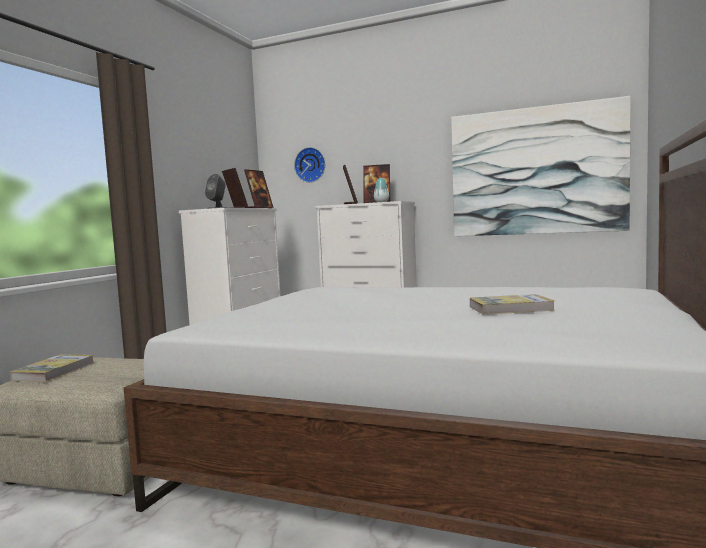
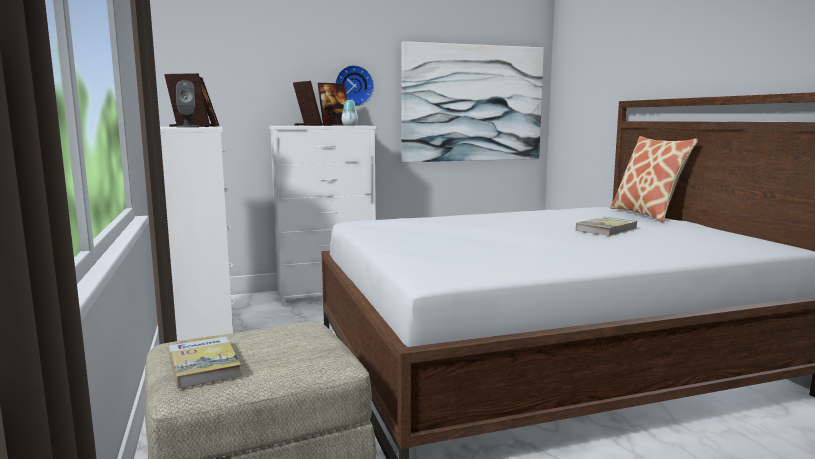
camera: 40 degrees left, 5 degrees up
wall clock [294,147,325,183] -> wall clock moved to [335,65,374,106]
none -> pillow [610,136,698,222]

